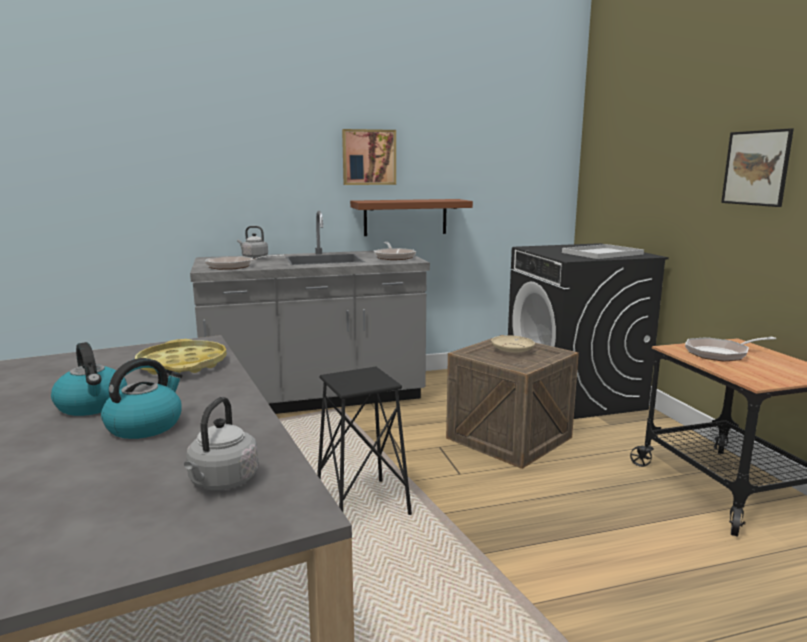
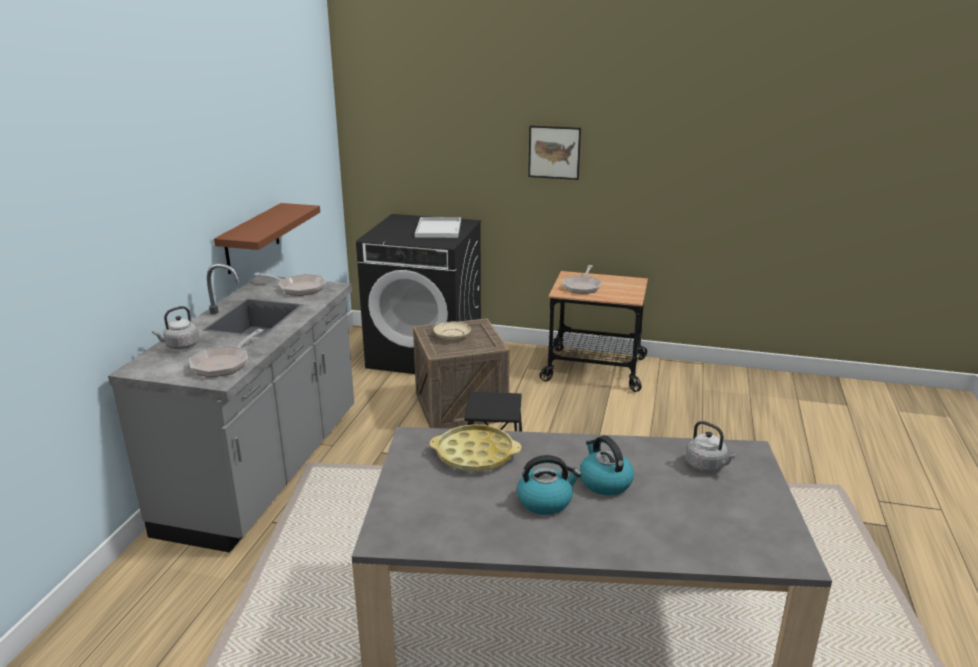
camera: 60 degrees left, 10 degrees up
picture [342,129,396,185] -> none

